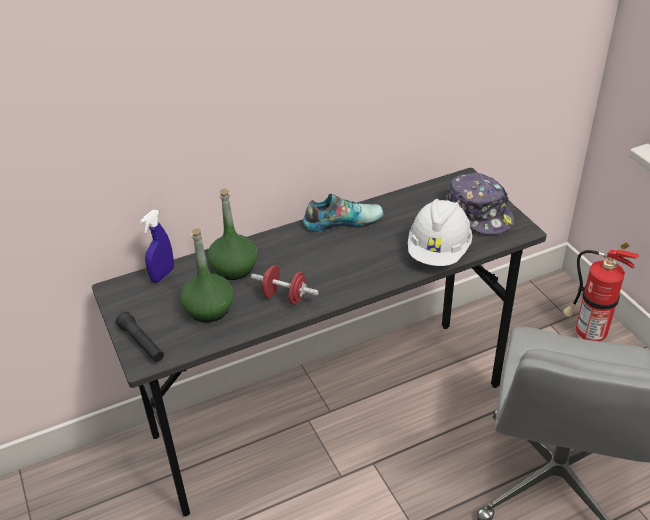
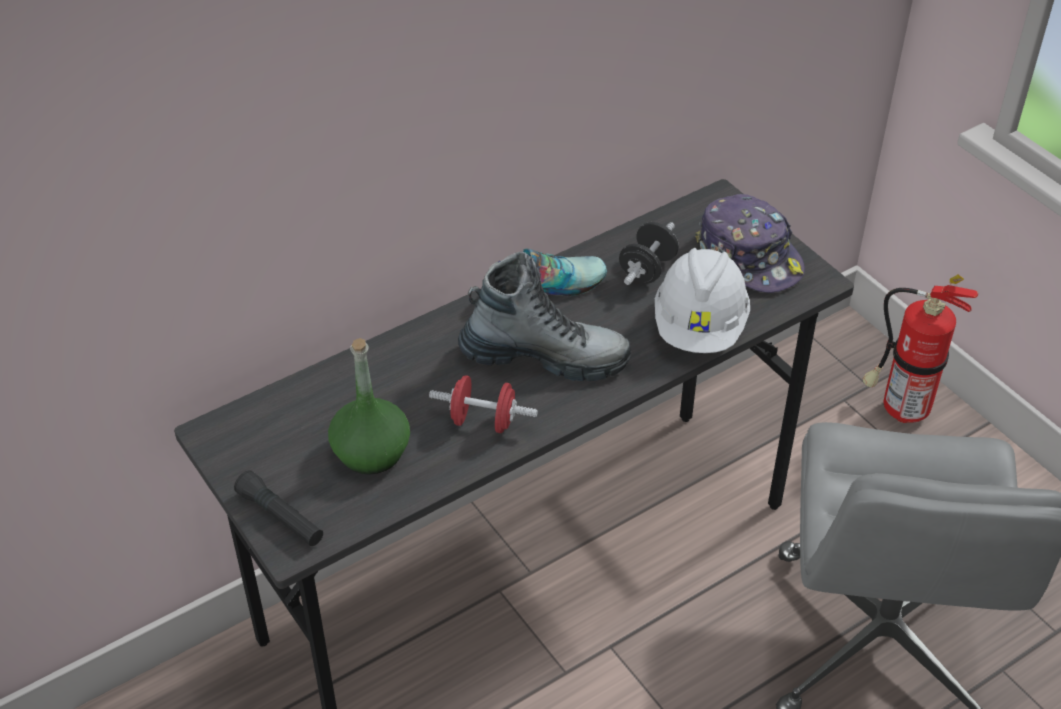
camera: 10 degrees left, 5 degrees up
blue spray bottle [140,210,174,283] -> none
green bottle [207,188,258,280] -> none
none -> boot [458,252,631,381]
none -> black dumbbell [619,222,679,285]

